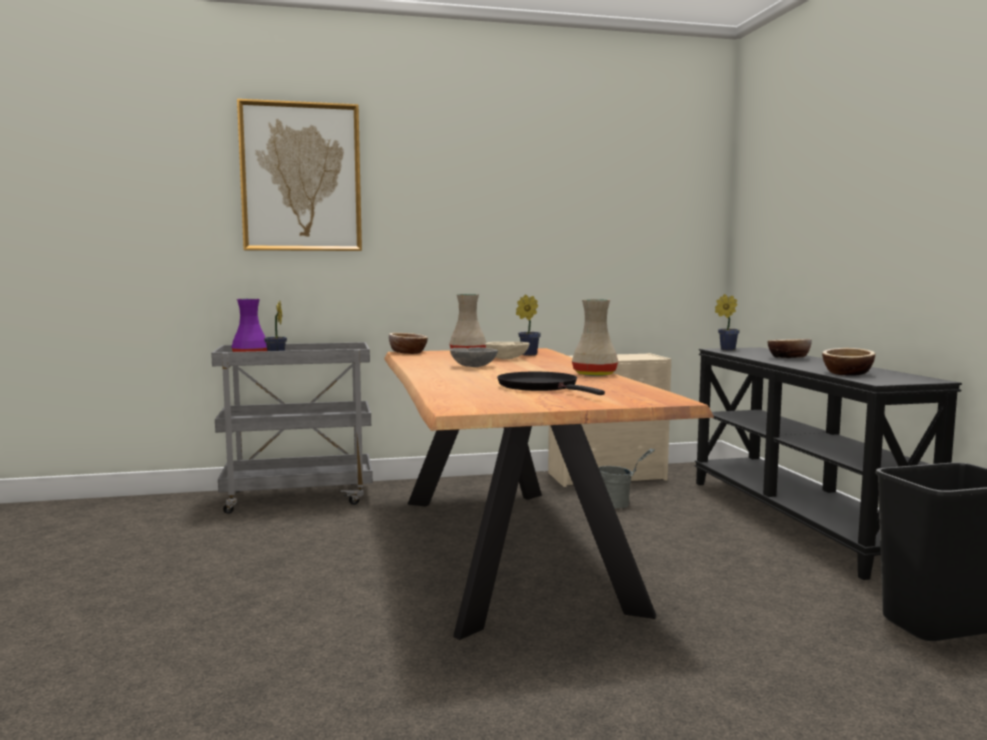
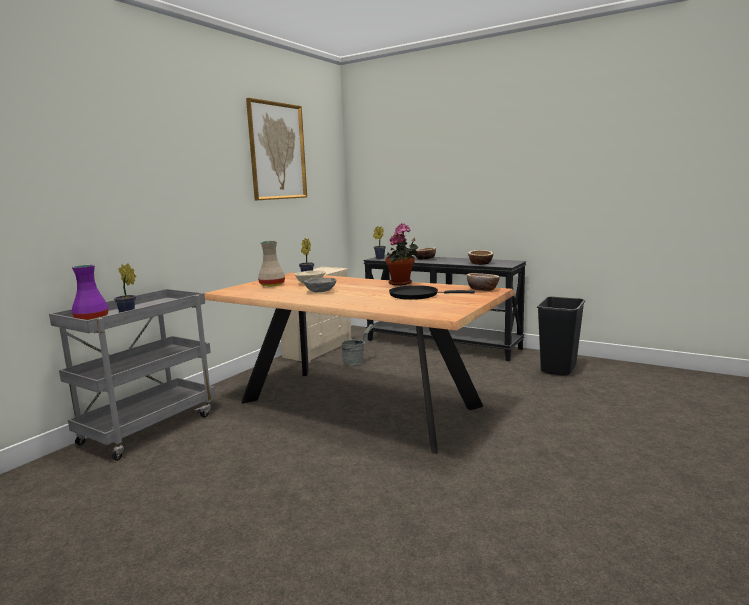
camera: 45 degrees left, 5 degrees up
picture [237,99,362,251] -> picture moved to [246,98,307,200]
bowl [389,333,428,354] -> bowl moved to [467,273,500,291]
beige vase [572,299,618,376] -> potted plant [385,223,418,286]

